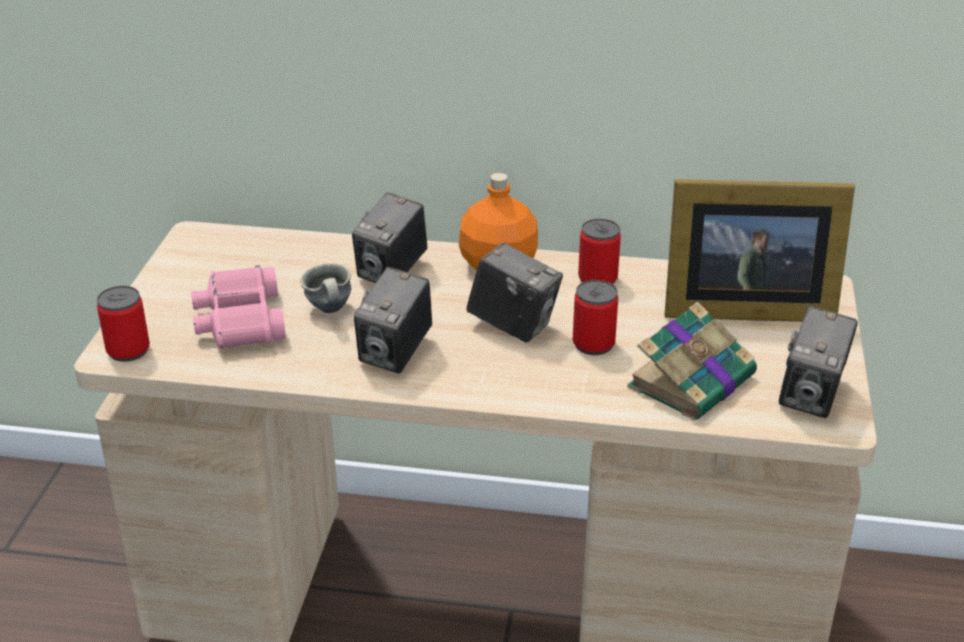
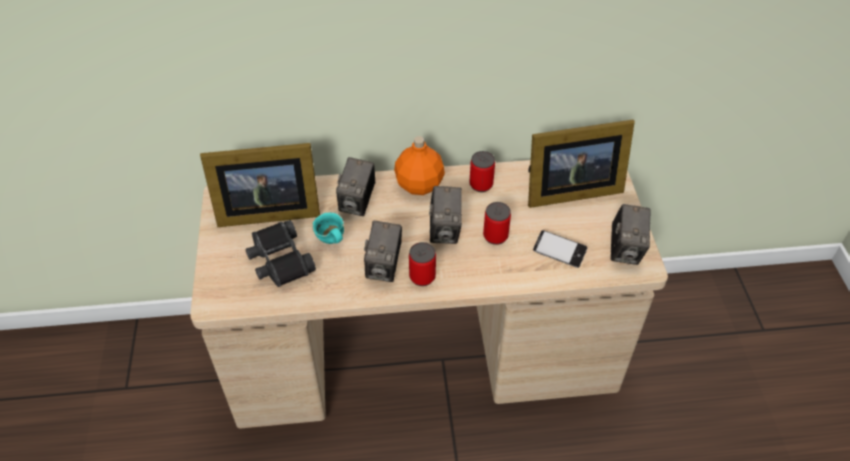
camera: 15 degrees left, 15 degrees up
can [97,286,150,362] -> can moved to [409,242,436,286]
pink binoculars [191,265,286,349] -> black binoculars [245,220,316,287]
grey mug [300,263,351,313] -> turquoise mug [312,212,344,244]
camera [466,243,563,343] -> camera turned 75 degrees clockwise [429,186,462,244]
book [627,302,757,421] -> phone [533,230,587,268]
none -> picture frame [200,143,320,227]

